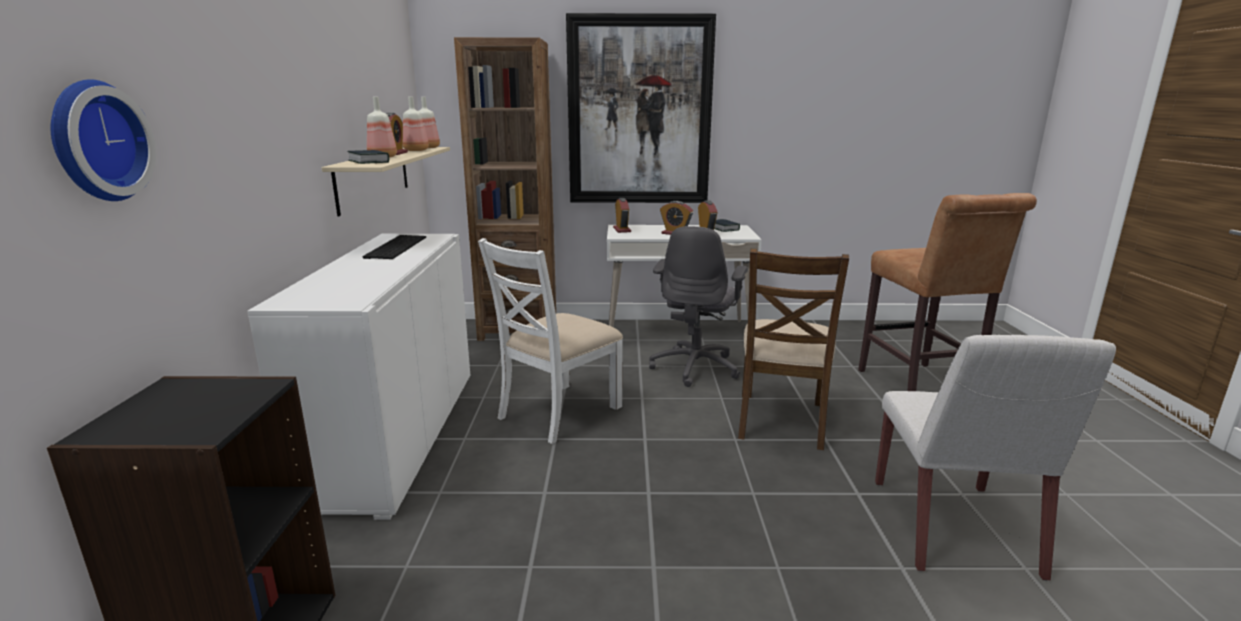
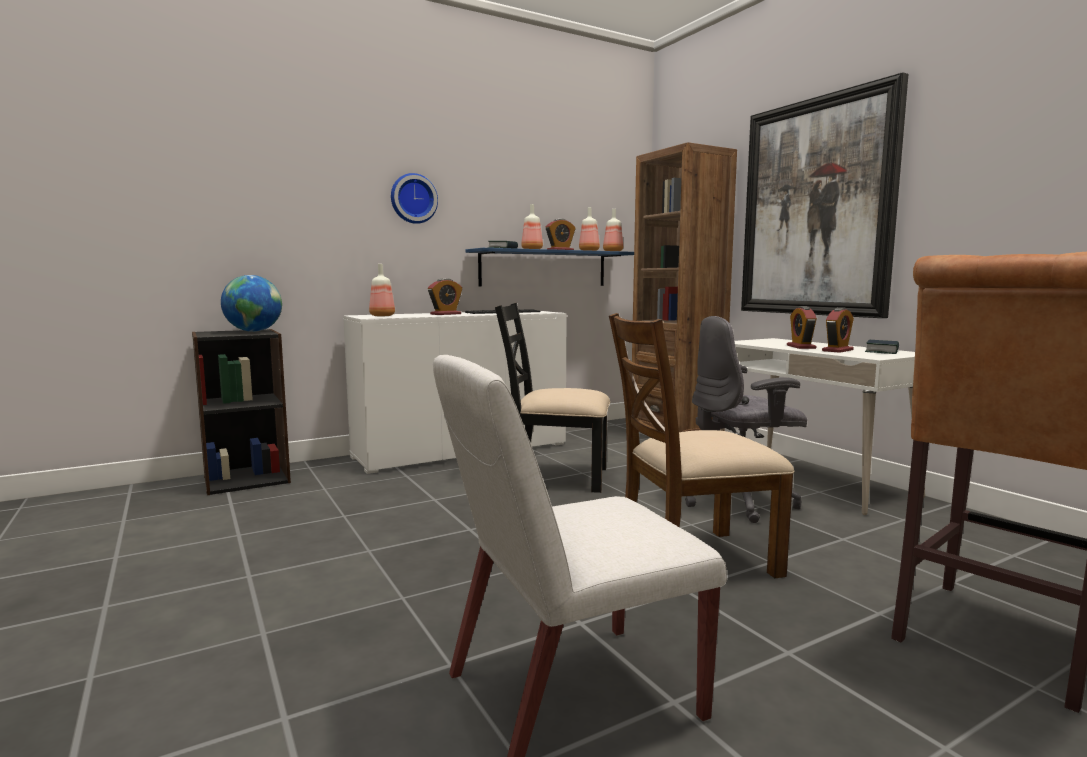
camera: 60 degrees right, 10 degrees down
wall clock [50,79,156,201] -> wall clock moved to [391,173,438,224]
beige shelf [322,147,450,216] -> blue shelf [465,248,634,286]
white chair [478,238,623,444] -> black chair [495,303,610,493]
alarm clock [613,198,631,233] -> alarm clock moved to [428,278,462,315]
none -> globe [221,275,282,332]
none -> bottle [369,264,395,316]

